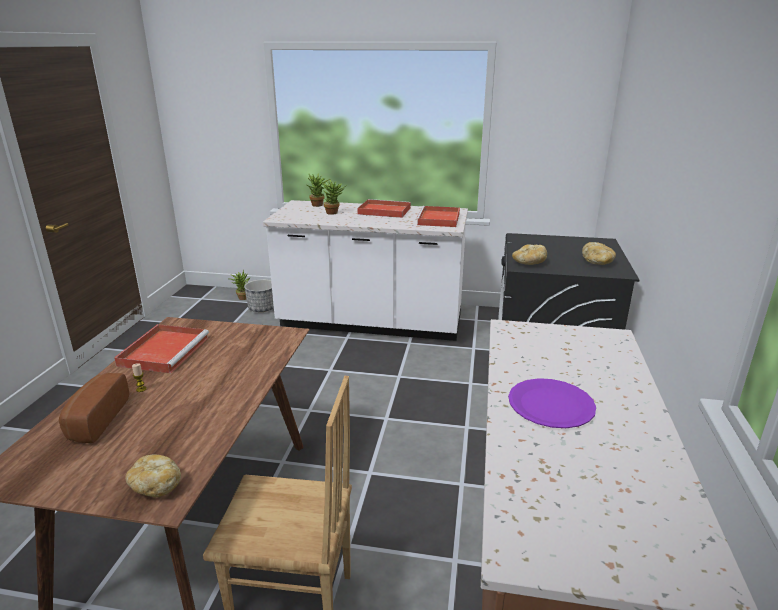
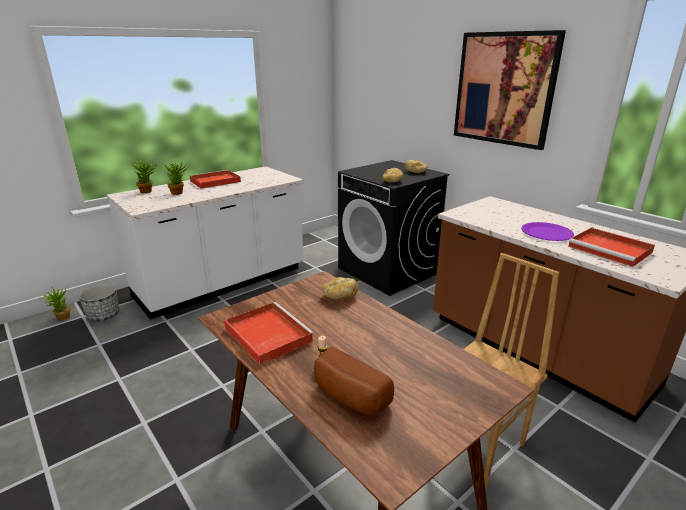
camera: 50 degrees left, 0 degrees up
bread [125,454,181,497] -> bread moved to [322,277,358,299]
red tray [416,206,460,227] -> red tray moved to [568,228,655,267]
none -> picture [454,30,566,150]

